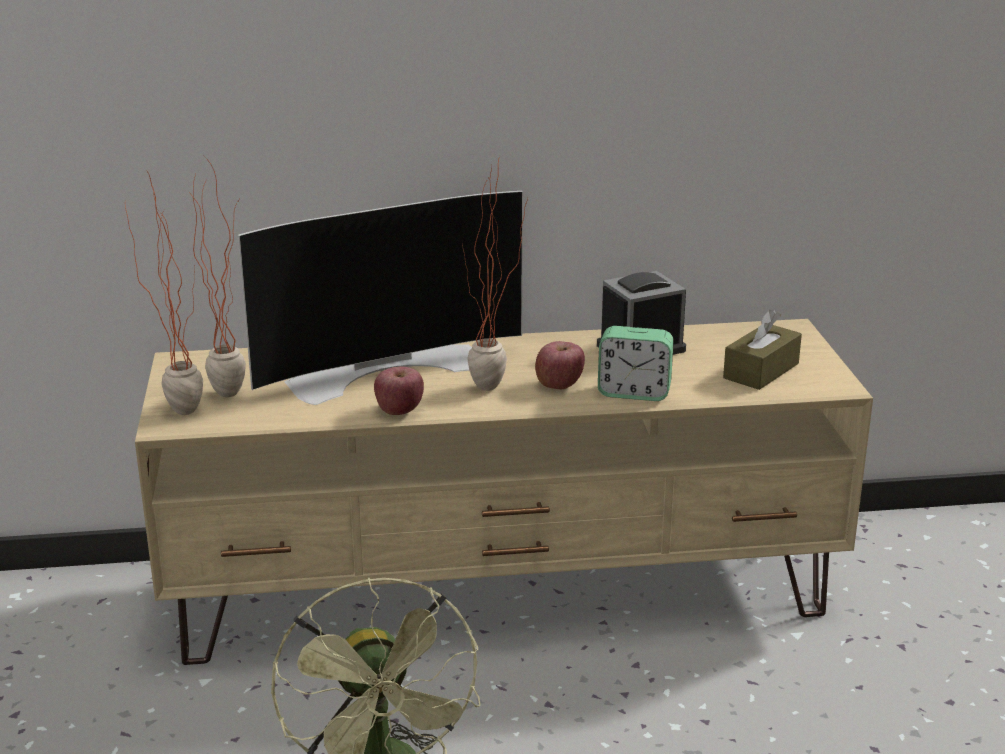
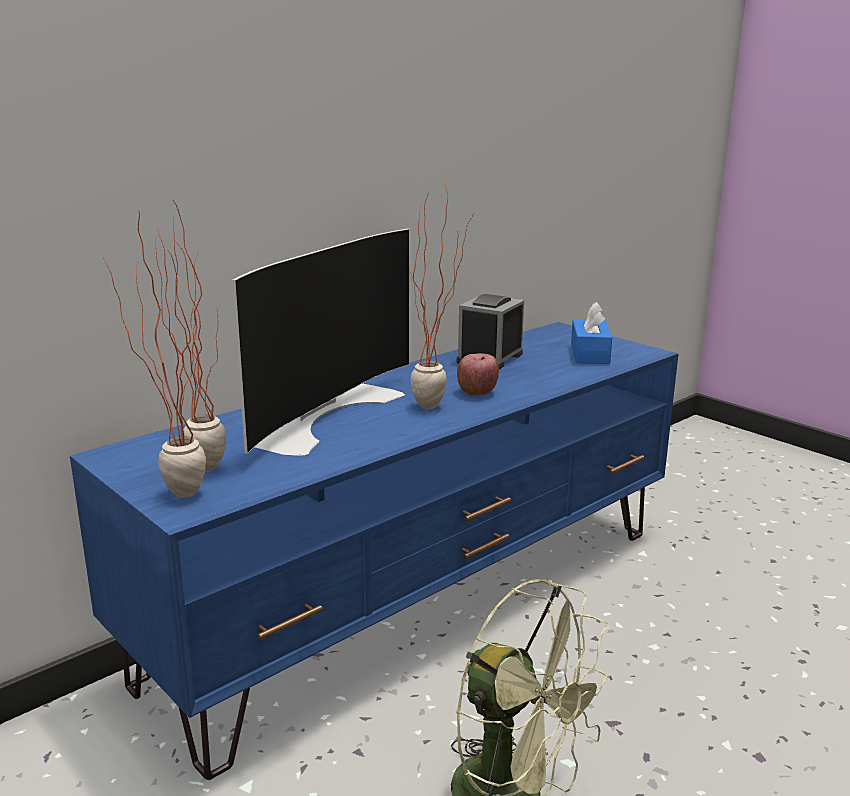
camera: 35 degrees left, 5 degrees down
beige tv stand [135,319,873,665] -> blue tv stand [70,322,679,780]
apple [374,367,424,415] -> none
alarm clock [598,326,674,401] -> none
brown tissue box [723,310,802,390] -> blue tissue box [571,302,612,364]

